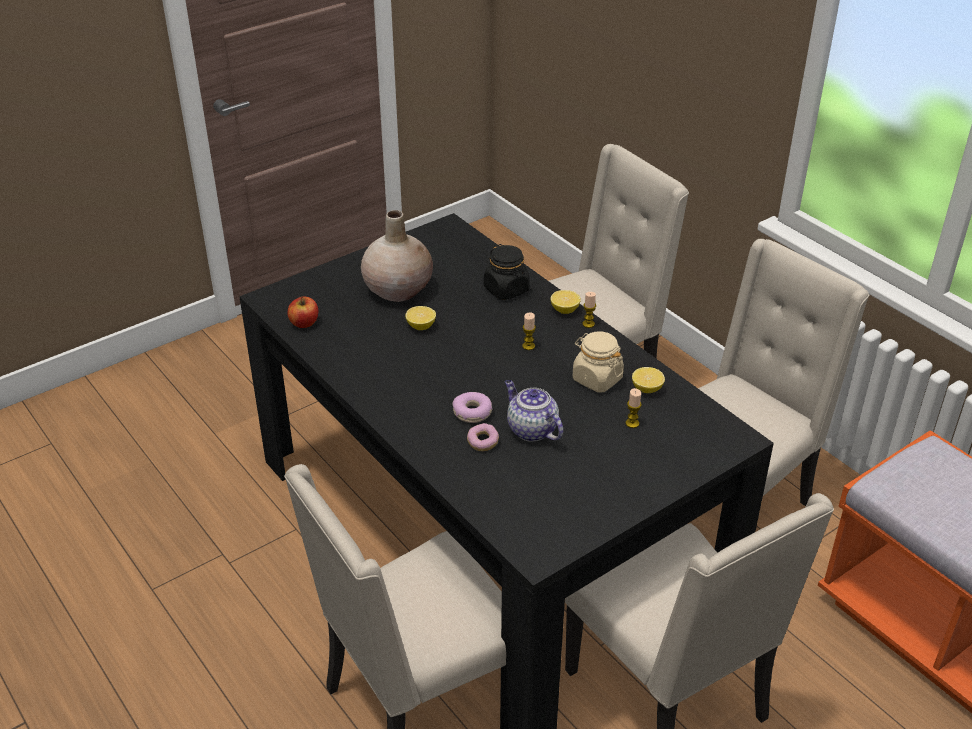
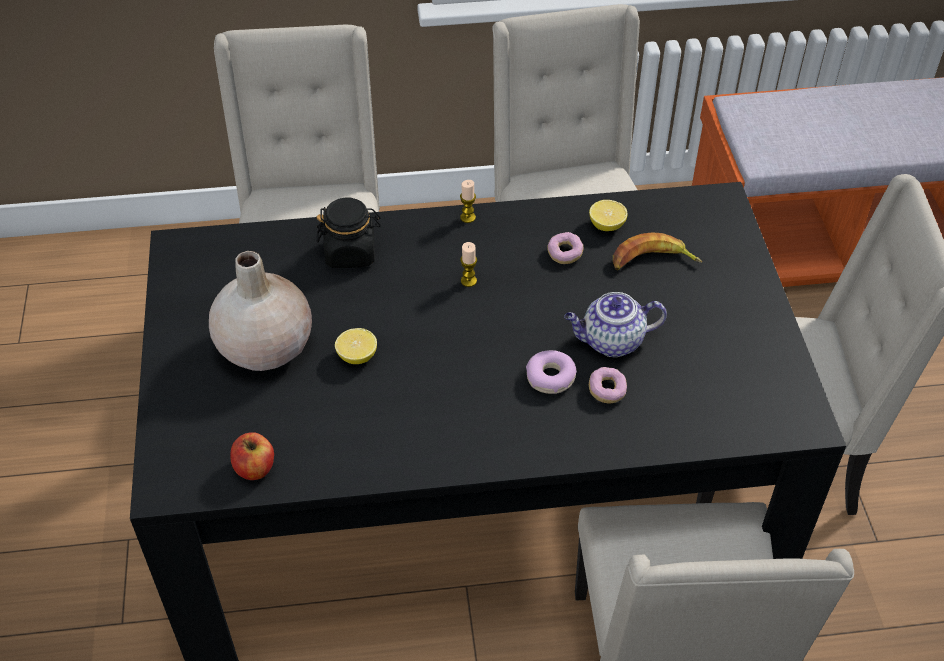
camera: 60 degrees left, 10 degrees up
lemon [550,290,581,314] -> none
beige jar [573,331,624,393] -> donut [547,232,584,264]
candle [626,388,642,428] -> banana [613,232,702,270]

